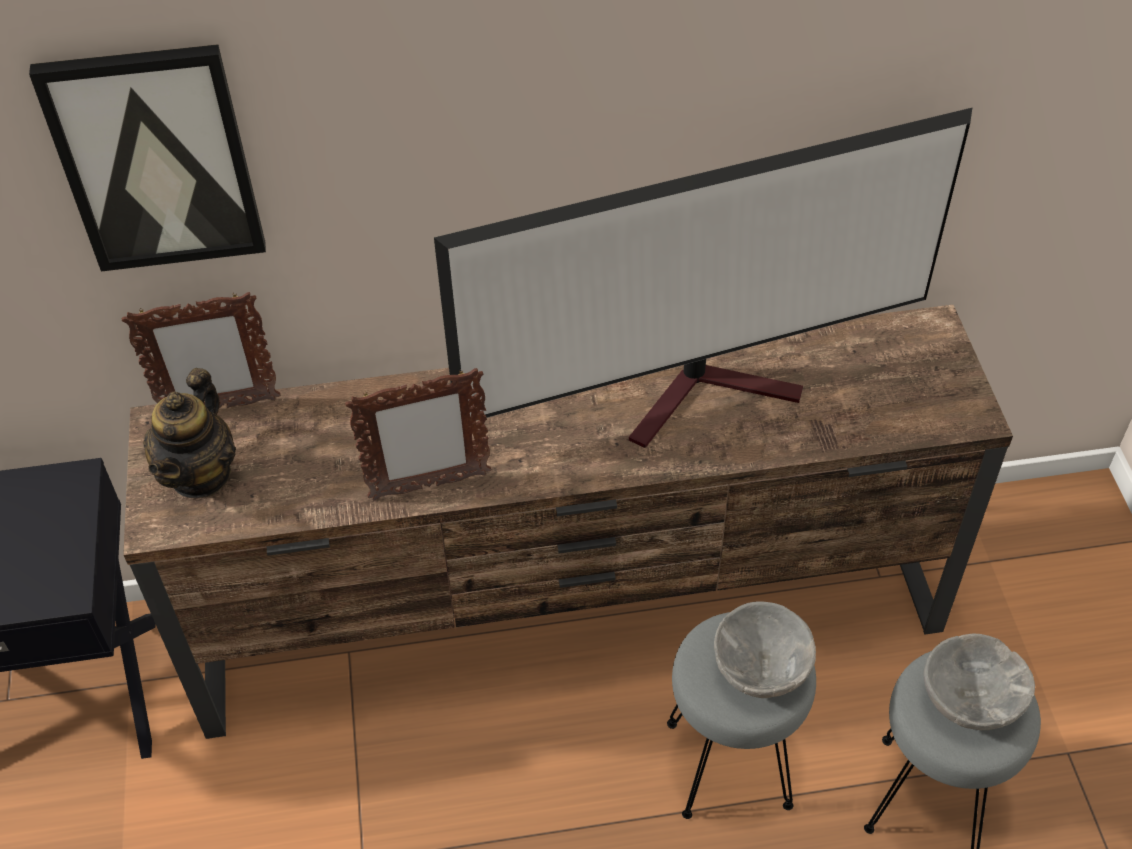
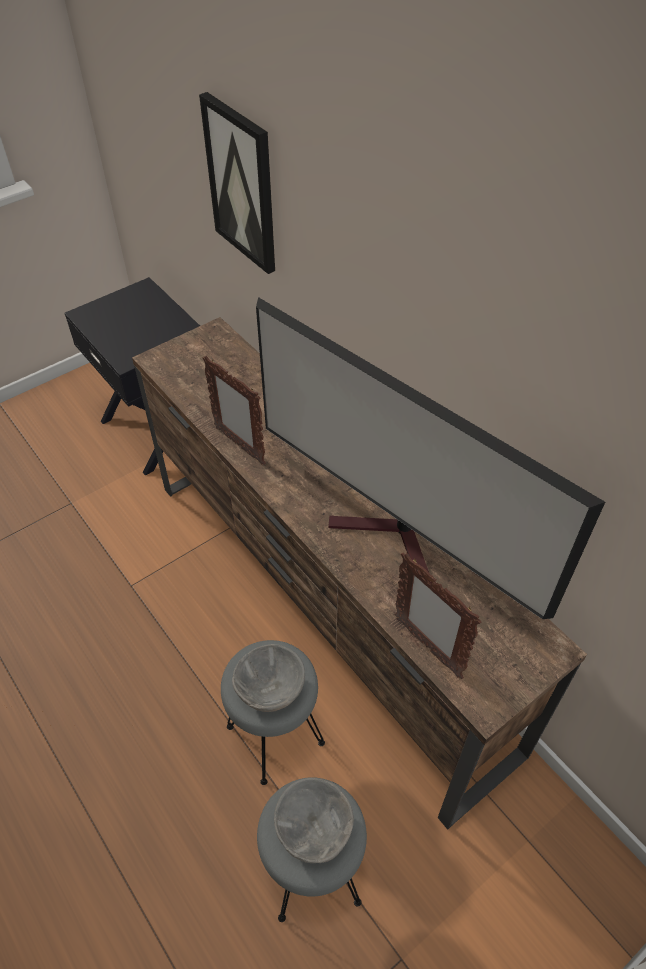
camera: 60 degrees right, 0 degrees up
picture frame [122,292,280,408] -> picture frame moved to [394,553,481,679]
teapot [143,368,236,499] -> none

